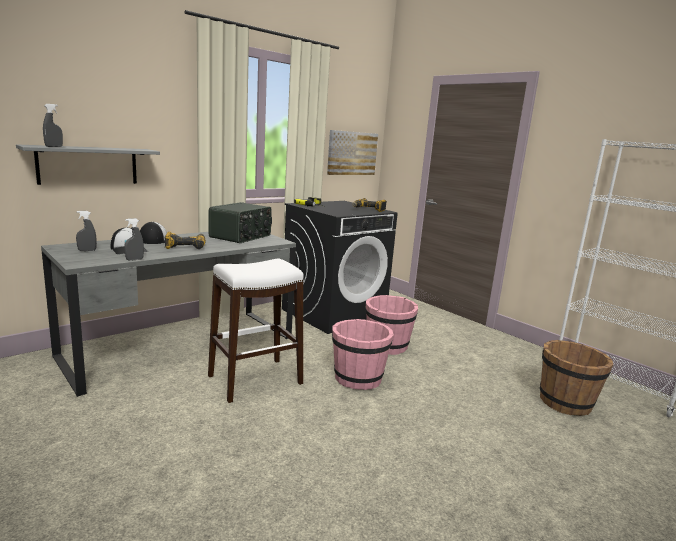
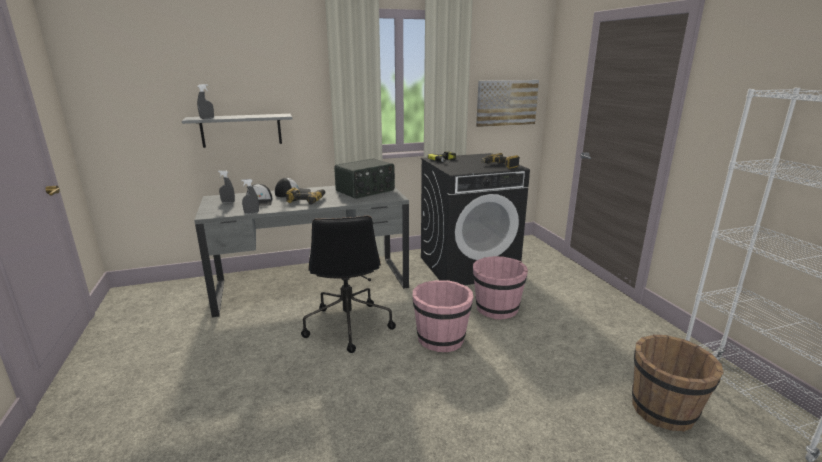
camera: 25 degrees right, 5 degrees up
white stool [208,258,304,403] -> black office chair [301,216,396,353]

